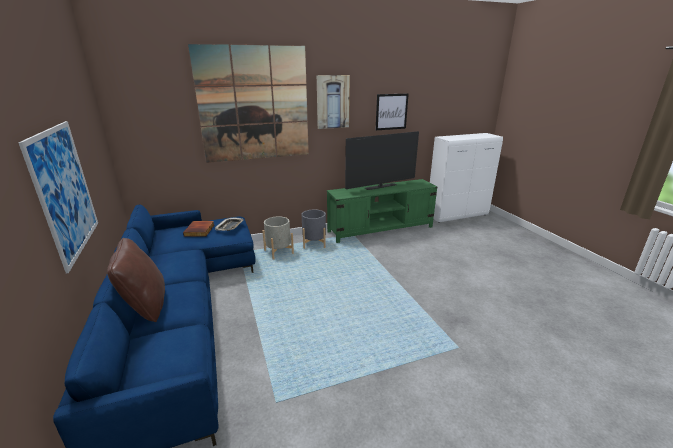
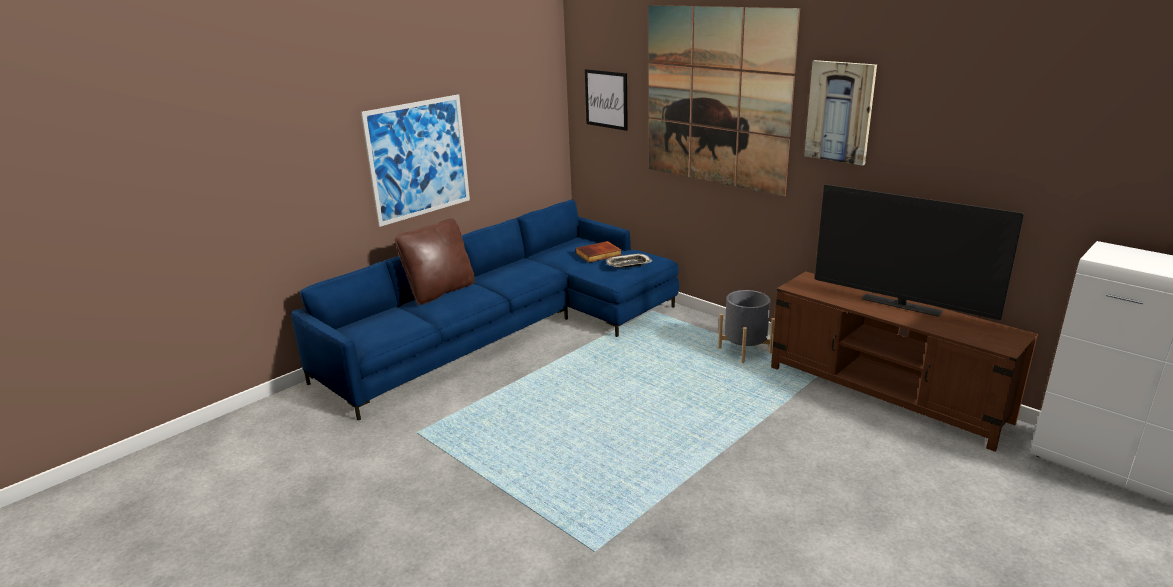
camera: 65 degrees right, 0 degrees up
grey planter [262,216,294,259] -> none
green tv stand [327,179,437,243] -> brown tv stand [771,271,1038,452]
picture [376,93,409,130] -> picture moved to [585,69,628,131]

